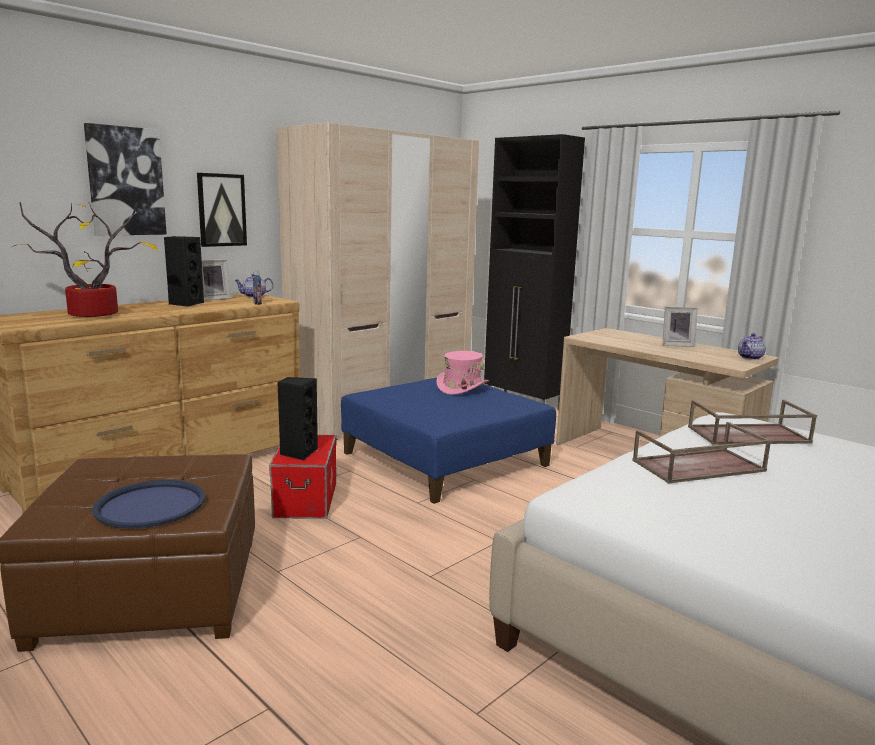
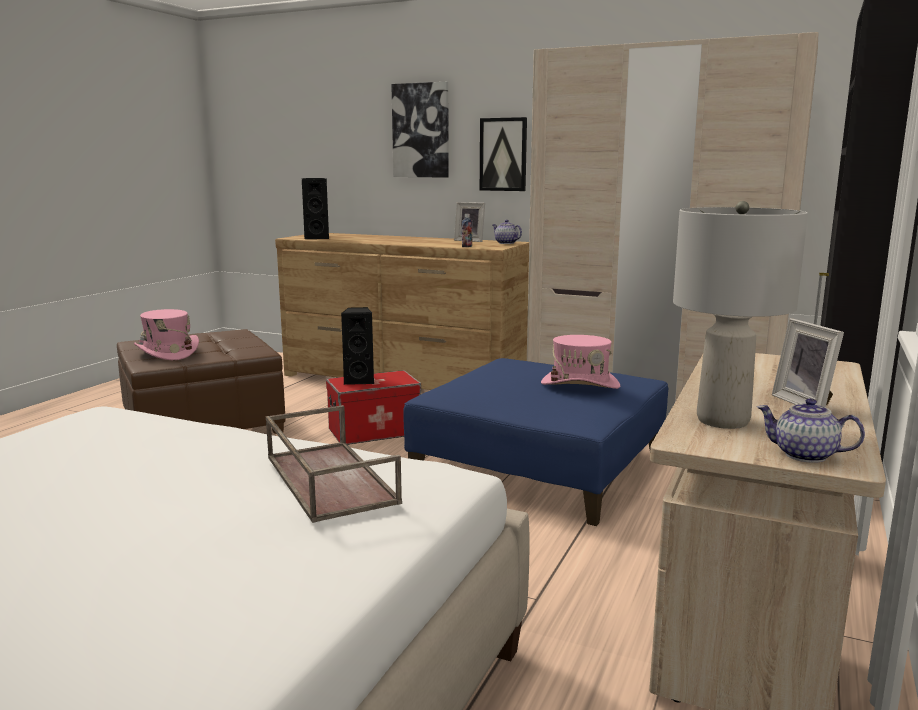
camera: 70 degrees right, 0 degrees up
potted plant [14,201,157,317] -> none
blue tray [92,480,205,528] -> pink hat [134,309,199,360]
black speaker [164,236,204,307] -> black speaker moved to [302,178,329,239]
brown tray [632,422,771,484] -> none
none -> grey table lamp [673,201,808,429]

